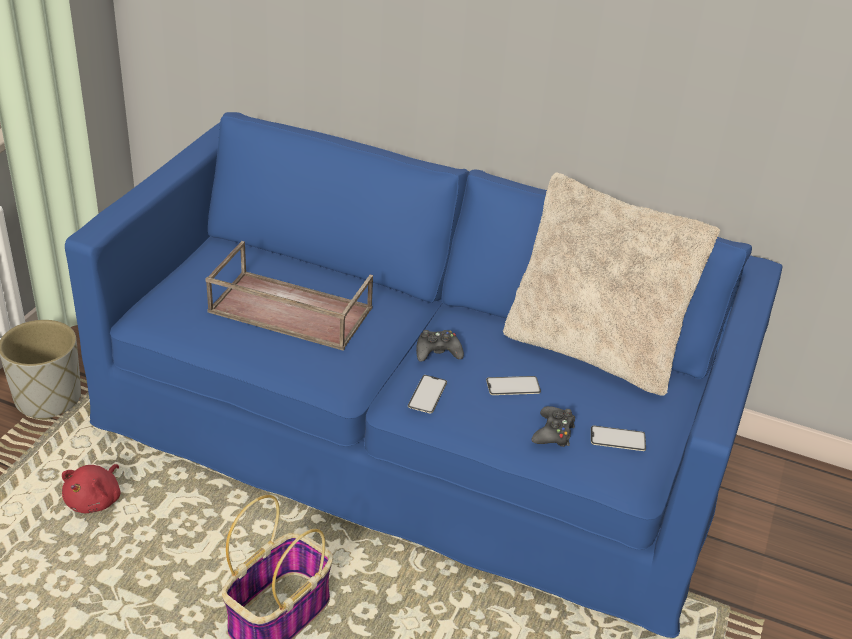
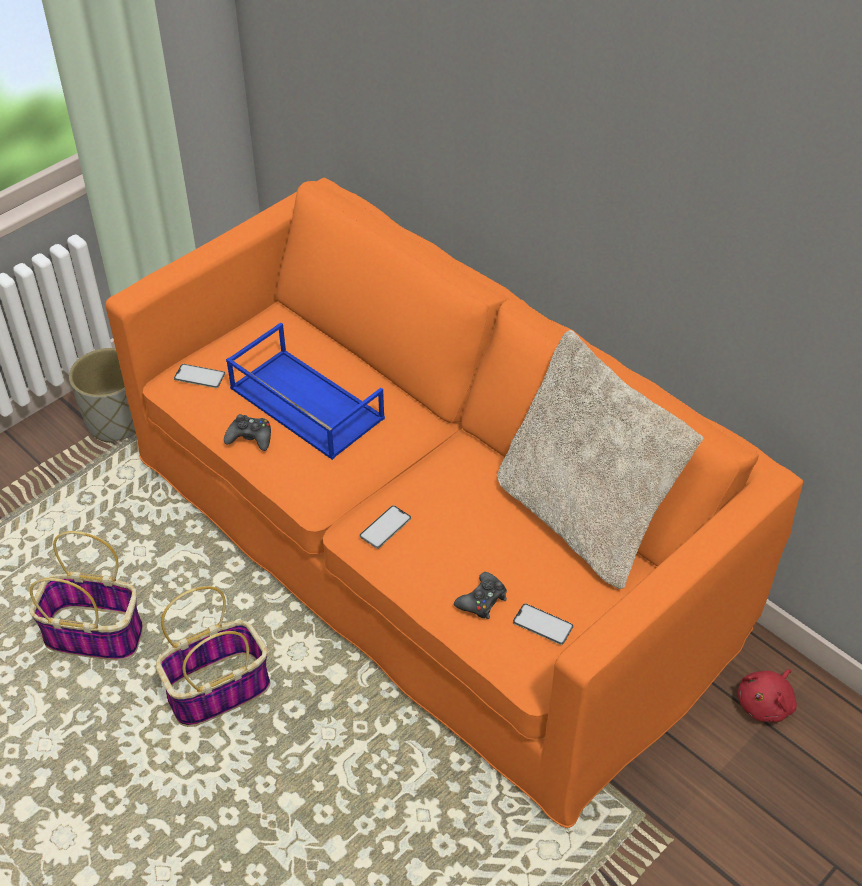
camera: 25 degrees right, 10 degrees up
red plush toy [62,464,120,513] -> red plush toy moved to [737,669,797,722]
blue sofa [65,112,782,638] -> orange sofa [105,178,803,828]
brown tray [205,241,373,351] -> blue tray [226,323,385,460]
black game controller [416,330,464,362] -> black game controller moved to [224,414,271,451]
phone [486,376,541,395] -> phone moved to [174,364,225,388]
none -> basket [29,531,143,661]

